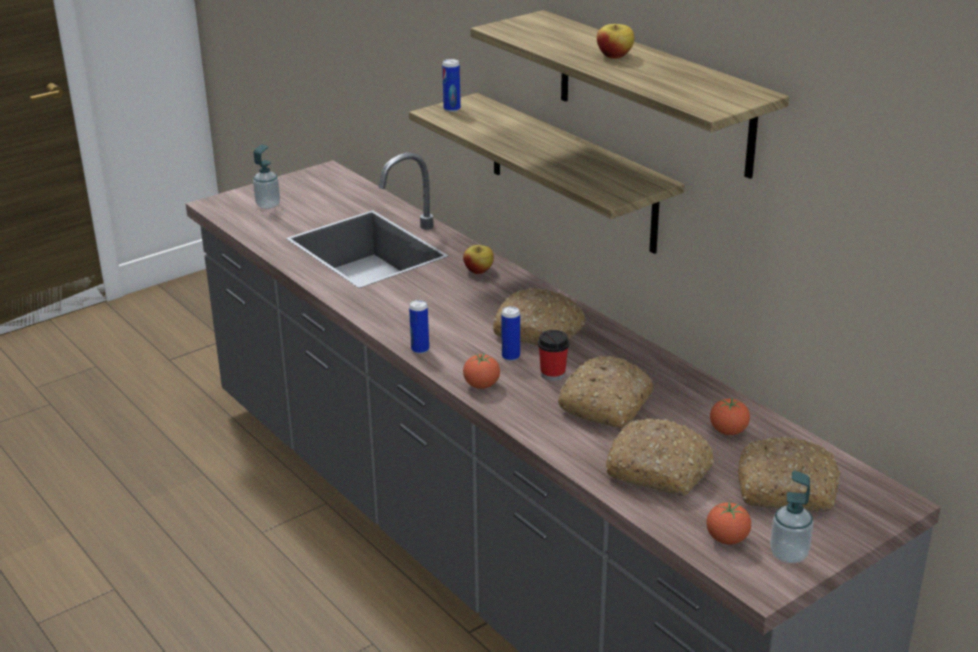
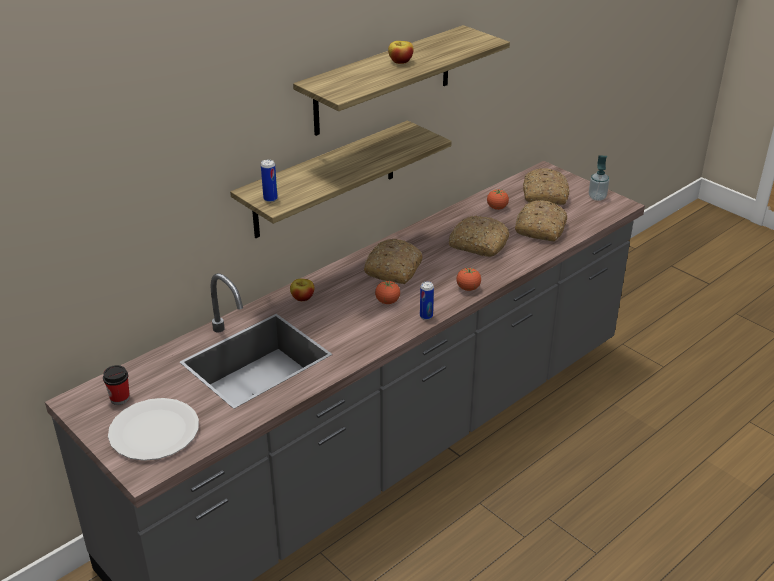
camera: 95 degrees left, 5 degrees up
soap dispenser [253,144,280,209] -> white plate [108,398,199,461]
can [501,306,520,361] -> none
cup [538,330,569,381] -> cup moved to [103,365,130,405]
tomato [706,501,751,545] -> tomato moved to [375,281,400,304]

